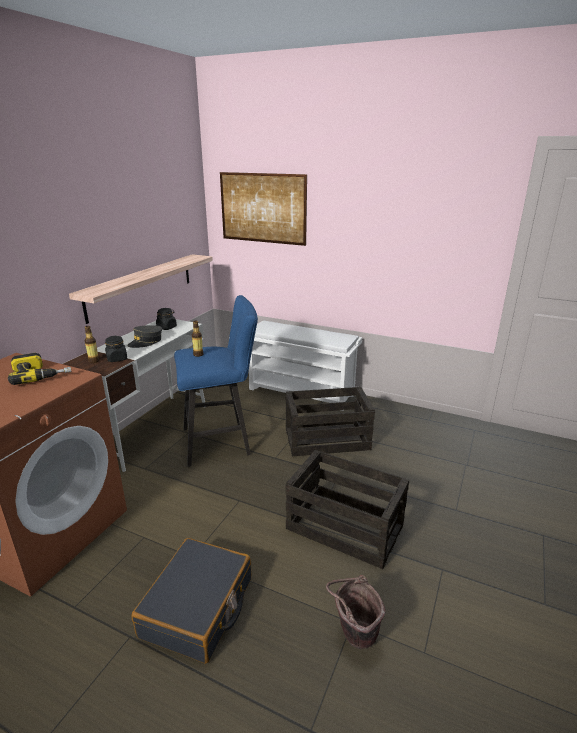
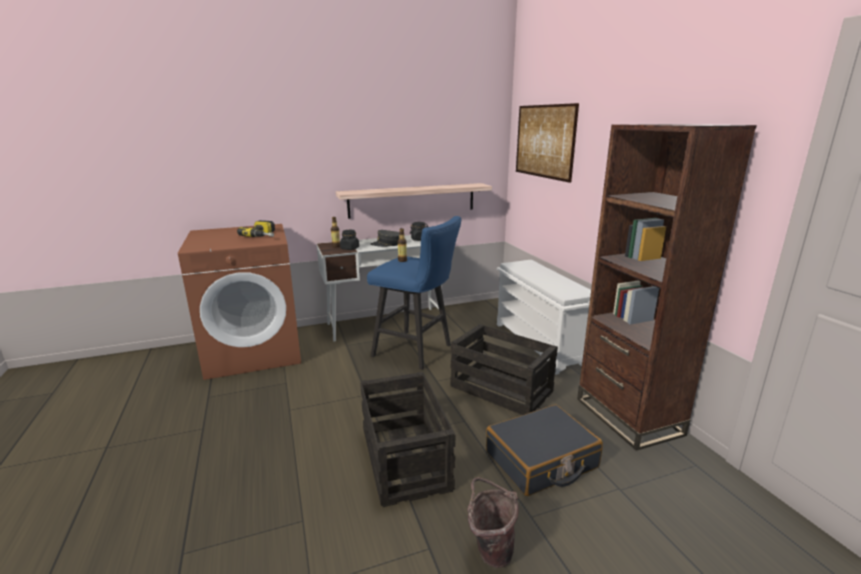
camera: 45 degrees right, 5 degrees down
black suitcase [131,538,251,664] -> black suitcase moved to [486,405,603,496]
brown bucket [326,575,385,649] -> brown bucket moved to [467,477,519,568]
none -> brown bookcase [577,124,757,451]

